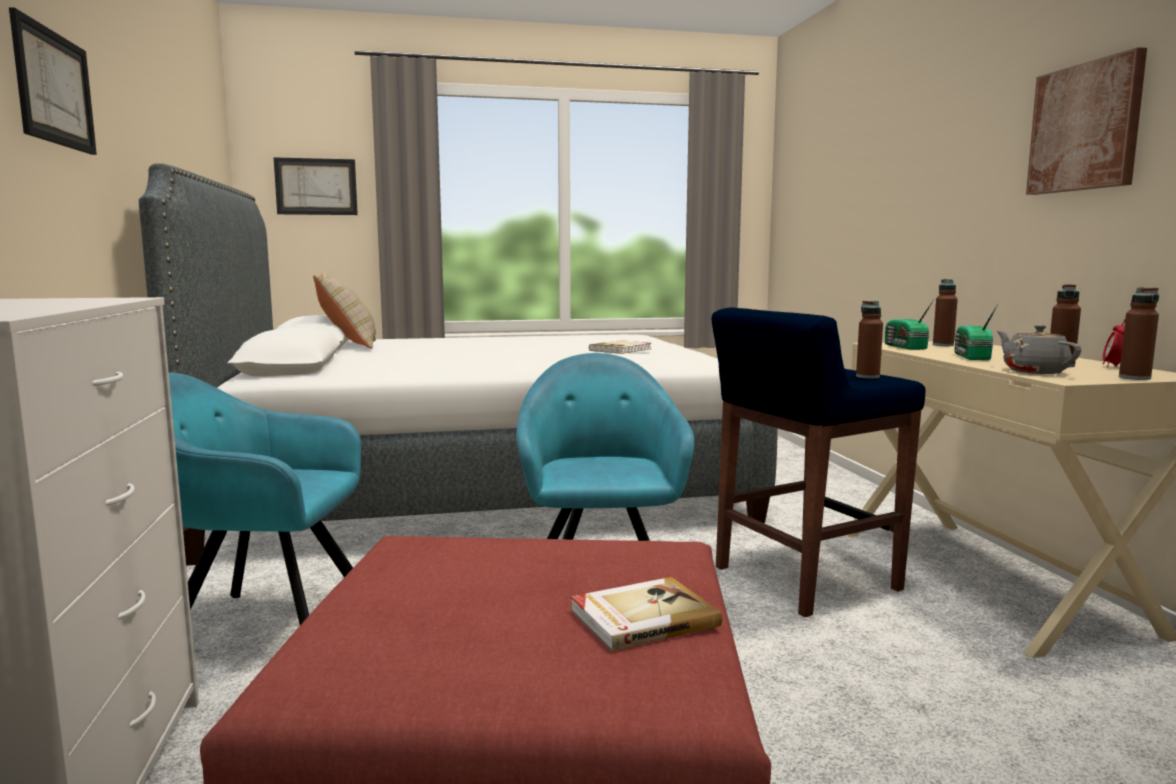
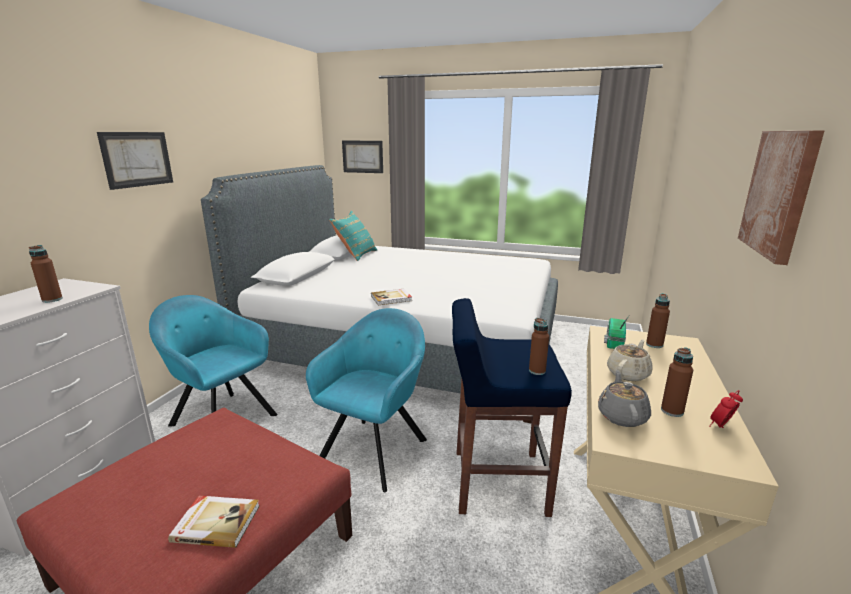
camera: 30 degrees right, 10 degrees up
beige pillow [313,273,376,349] -> turquoise pillow [329,211,377,261]
book [589,340,651,354] -> book moved to [371,289,412,305]
radio [954,304,998,360] -> beige teapot [607,340,653,381]
brown bottle [1119,287,1159,380] -> brown bottle moved to [29,245,63,303]

